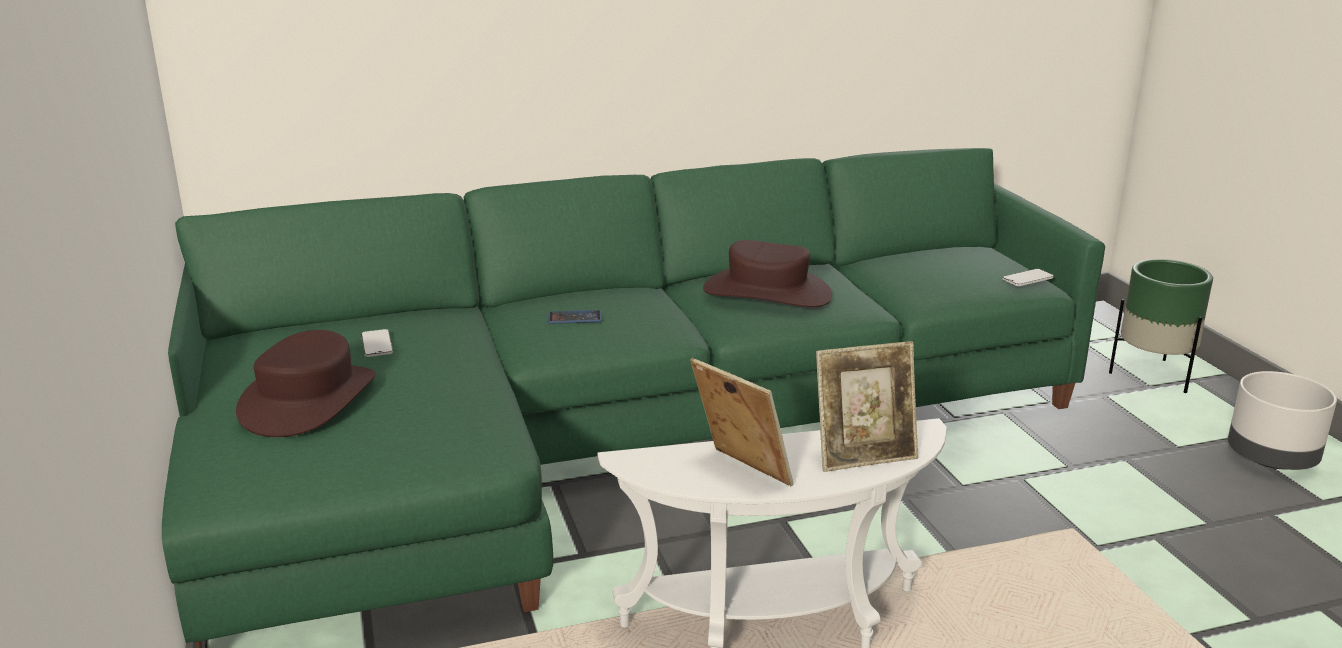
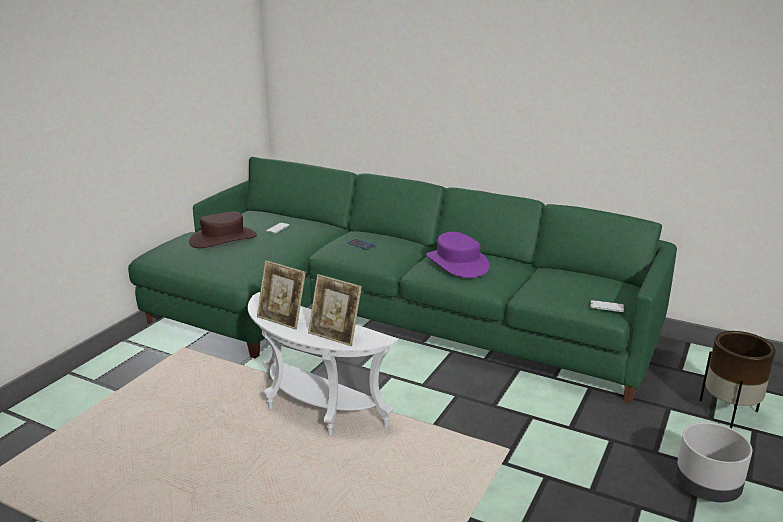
camera: 45 degrees right, 0 degrees up
picture frame [690,358,794,487] -> picture frame turned 120 degrees clockwise [257,260,306,330]
brown hat [703,240,832,307] -> purple hat [426,232,490,278]
green planter [1109,259,1213,393] -> brown planter [700,331,776,428]

